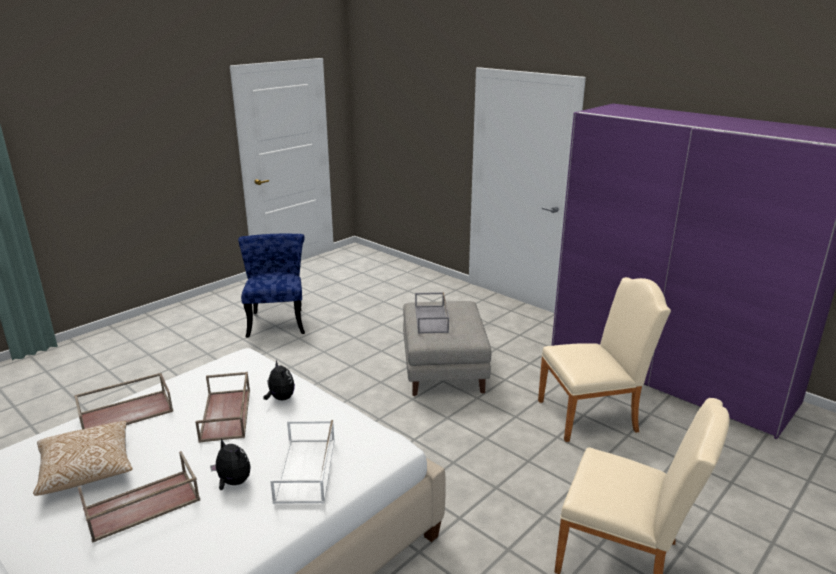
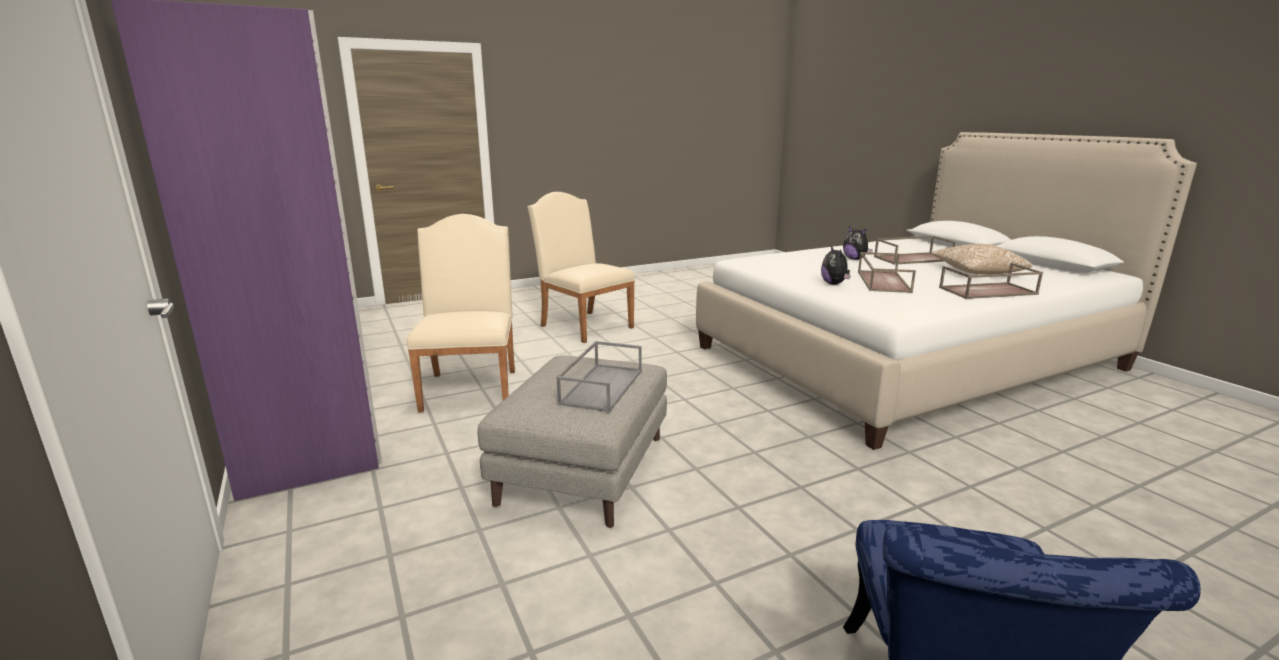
camera: 160 degrees left, 5 degrees down
white tray [270,420,335,504] -> none
beige chair [538,277,671,442] -> beige chair turned 75 degrees clockwise [407,214,515,413]

